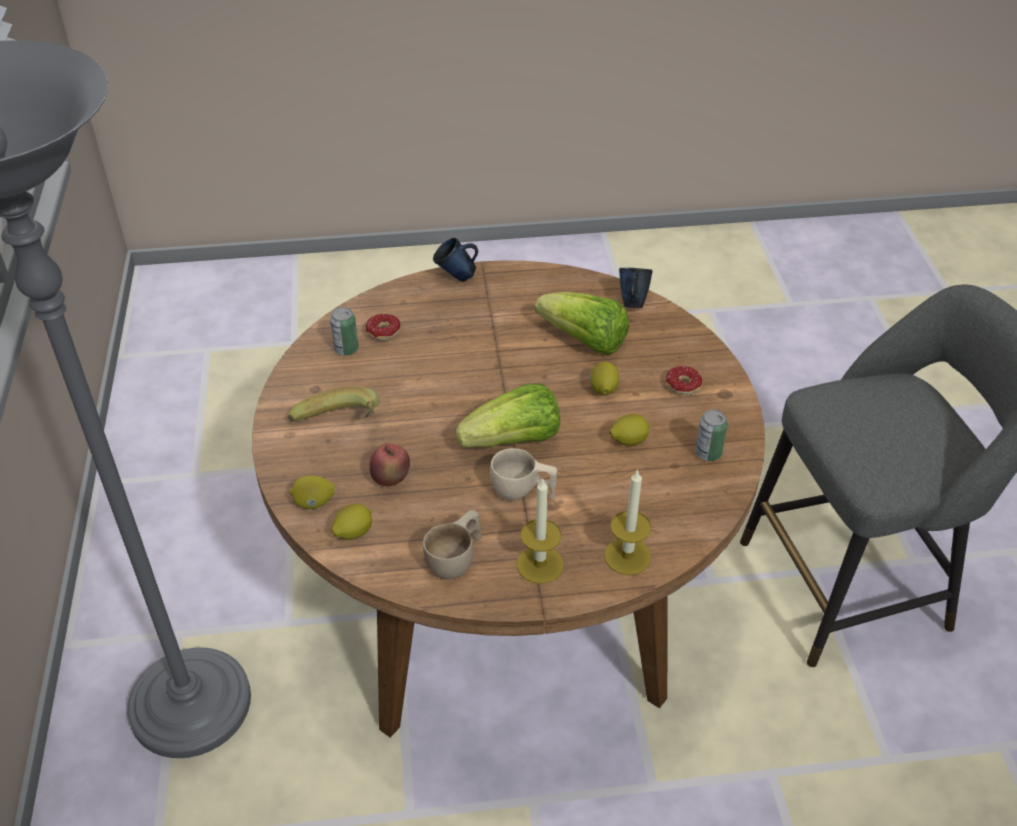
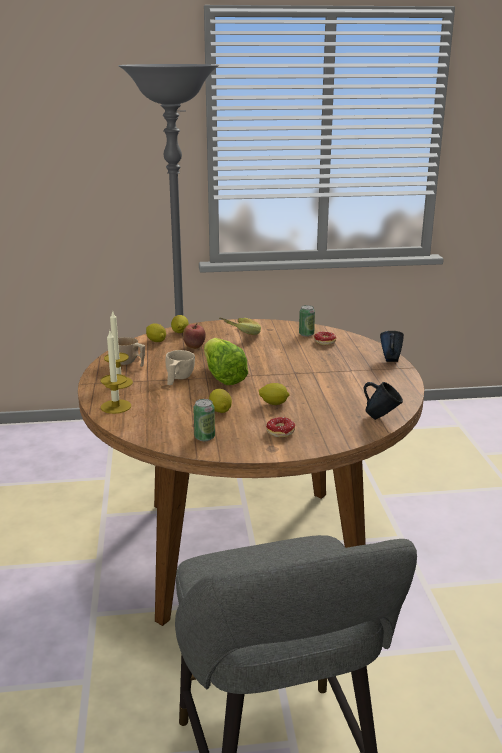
camera: 90 degrees right, 20 degrees down
lettuce [535,292,629,355] -> none

